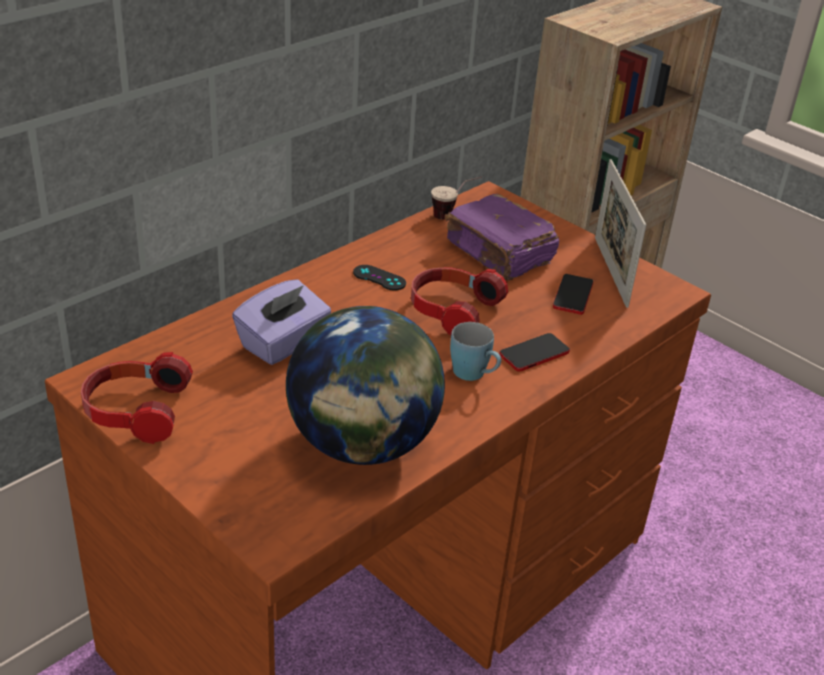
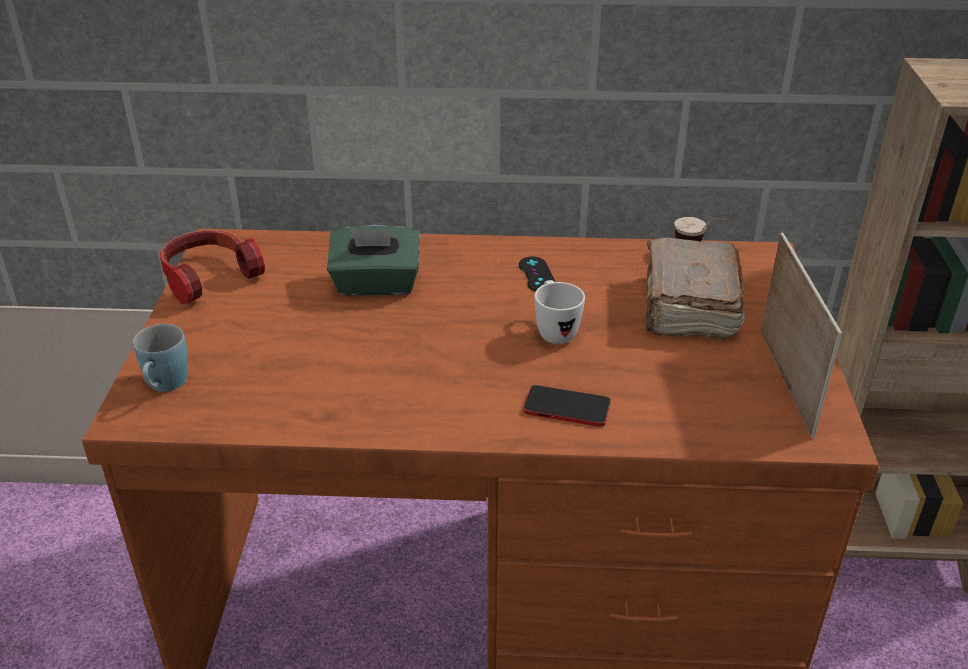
camera: 50 degrees right, 0 degrees up
purple tissue box [232,279,331,365] -> green tissue box [327,225,420,296]
globe [286,306,445,465] -> none
headphones [411,267,508,335] -> white mug [534,280,585,344]
purple book [445,194,559,280] -> brown book [646,238,745,341]
blue mug [450,322,501,381] -> blue mug moved to [133,324,188,392]
phone [553,274,593,315] -> none
picture frame [595,159,646,308] -> picture frame turned 135 degrees clockwise [761,233,842,438]

